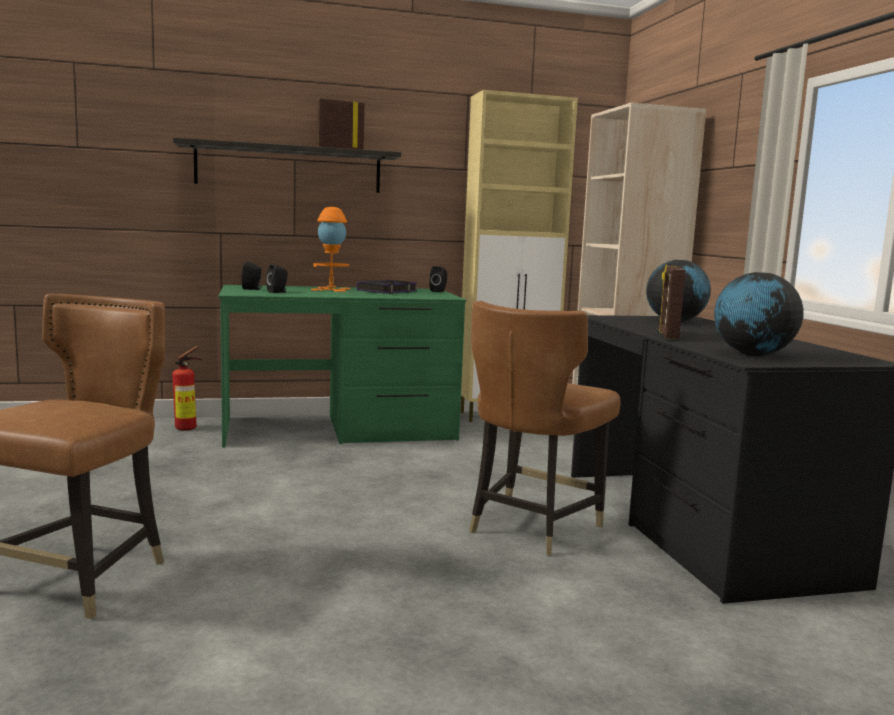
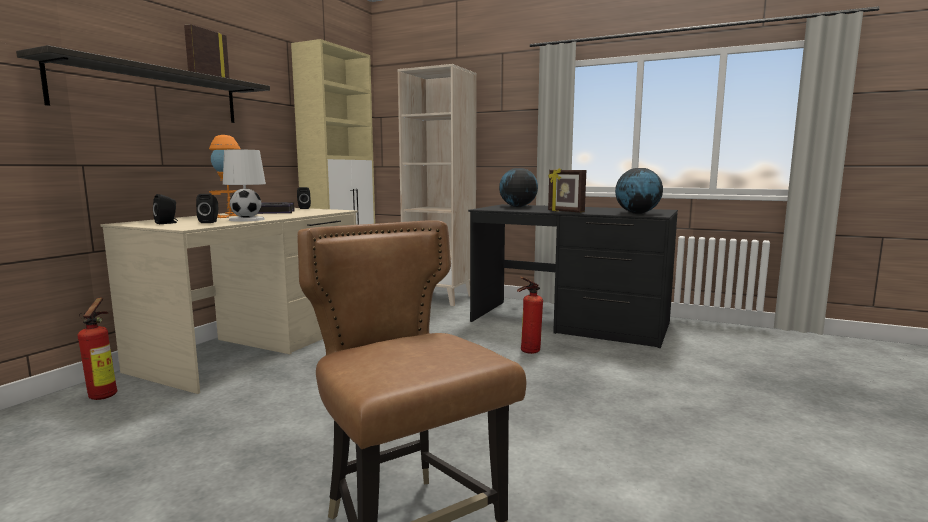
camera: 50 degrees left, 0 degrees up
green desk [218,285,466,447] -> beige desk [100,208,358,394]
brown chair [469,301,621,556] -> fire extinguisher [517,276,543,354]
none -> white table lamp [223,149,266,222]

